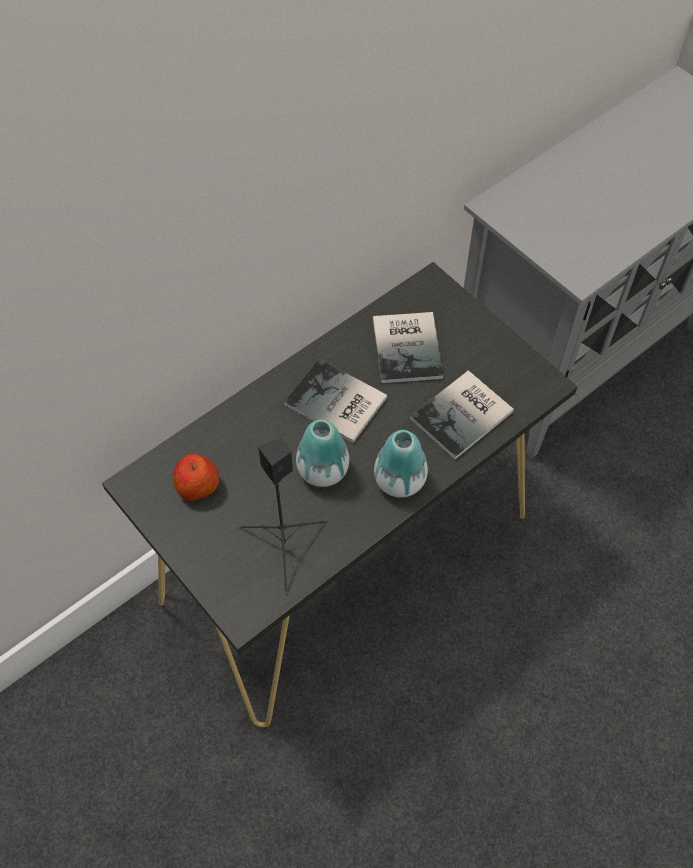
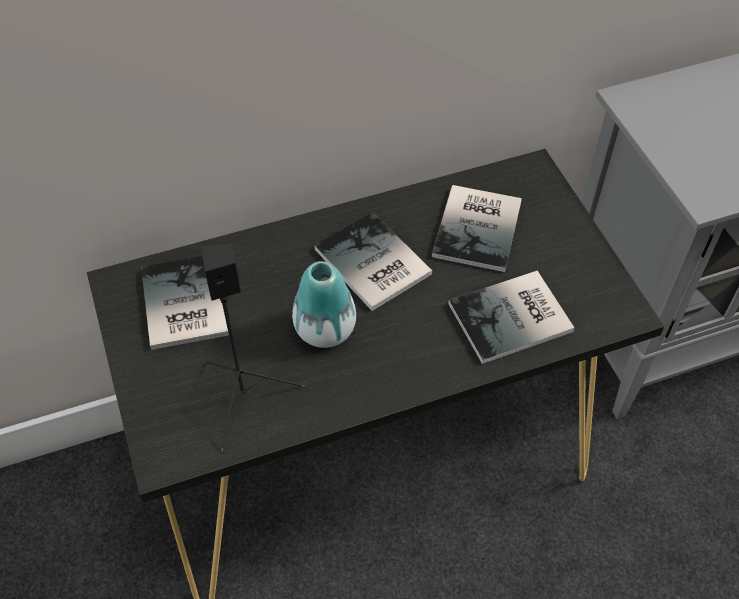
camera: 20 degrees right, 5 degrees down
apple [173,454,219,501] -> book [141,256,229,350]
vase [374,430,428,498] -> none

